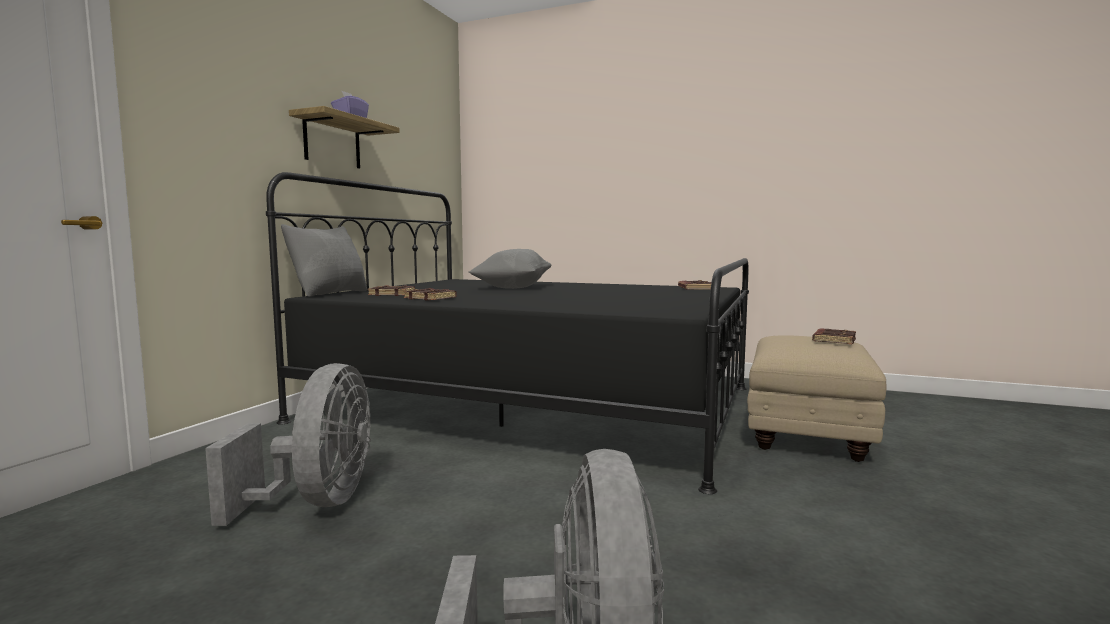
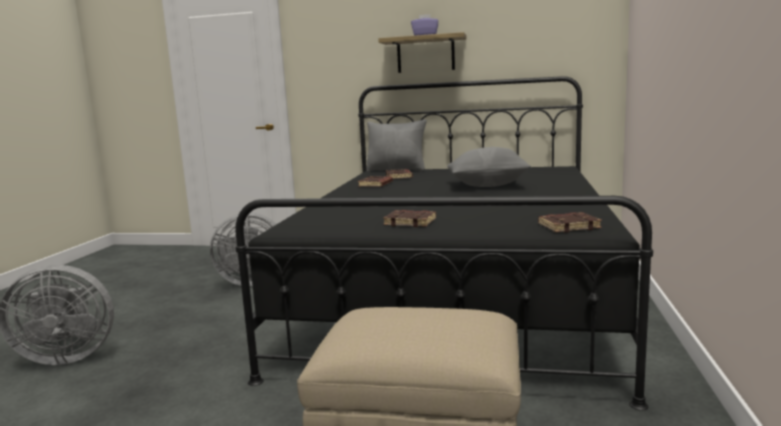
camera: 80 degrees right, 5 degrees up
brown book [812,328,856,344] -> brown book moved to [383,210,436,227]

